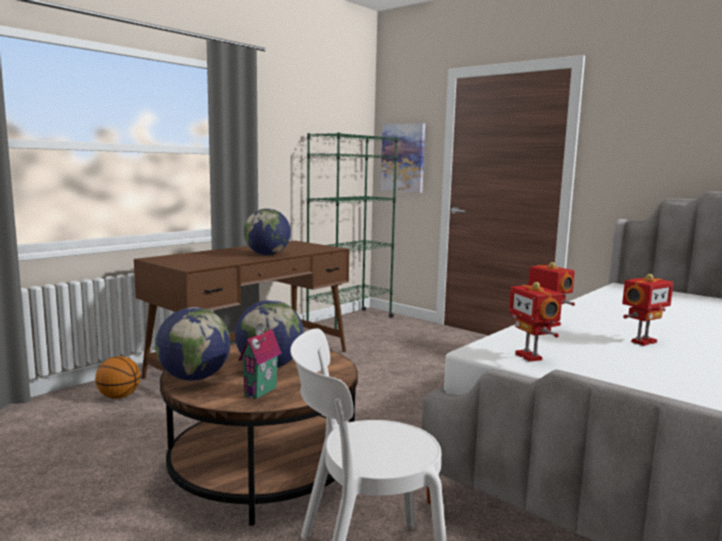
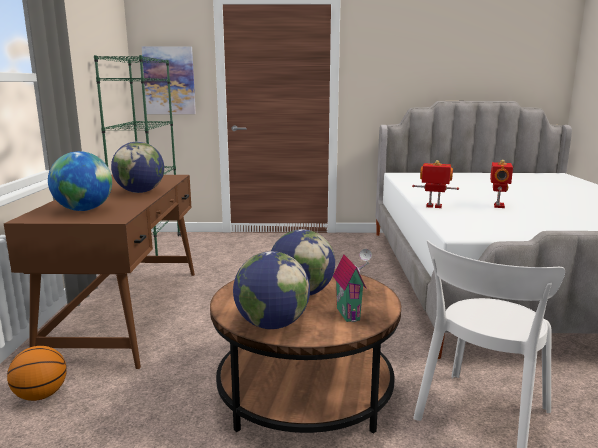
camera: 40 degrees left, 5 degrees up
toy robot [509,282,563,362] -> none
none -> globe [48,151,112,211]

